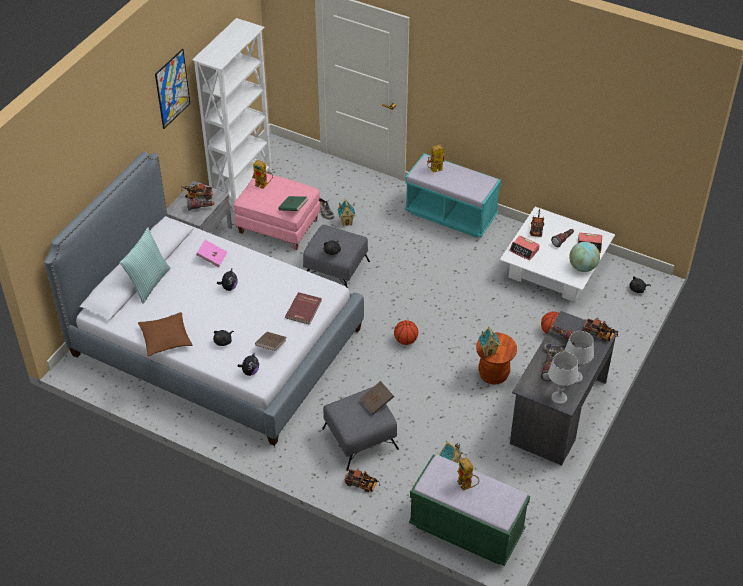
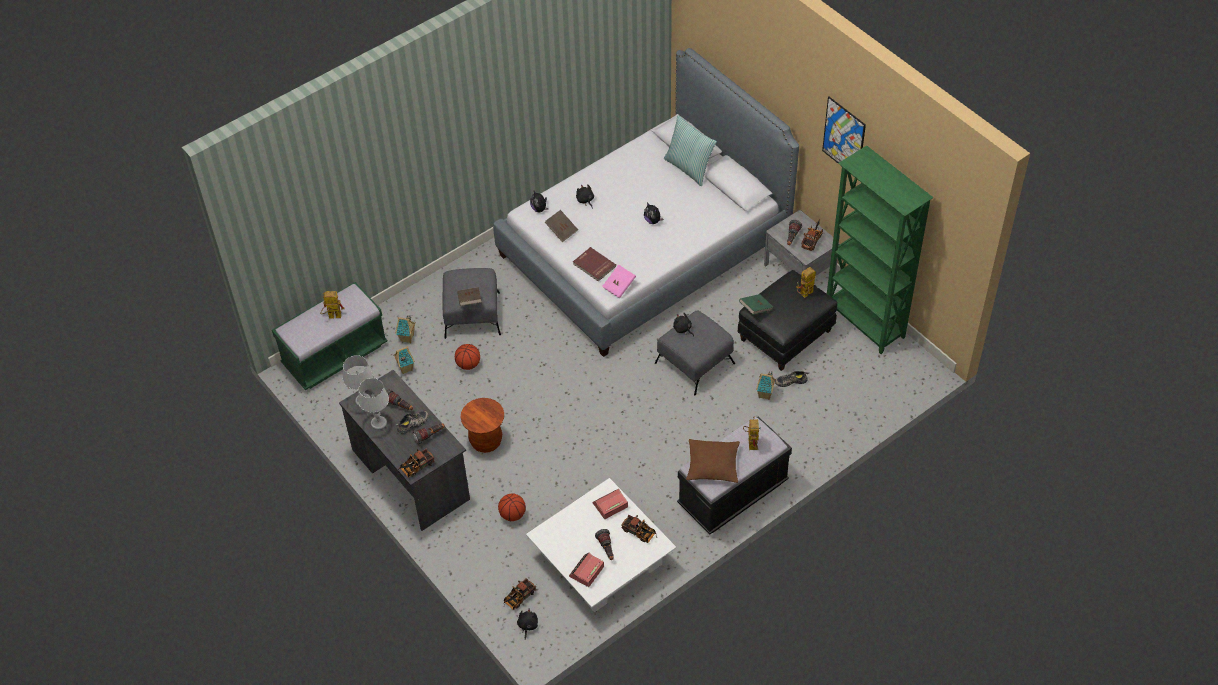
camera: 115 degrees right, 5 degrees up
brown pillow [138,312,192,356] -> brown pillow moved to [686,439,740,483]
white bookcase [192,18,272,211] -> green bookcase [827,146,933,354]
pink book [196,240,227,268] -> pink book moved to [602,265,636,298]
pink ottoman [234,174,321,250] -> black ottoman [737,270,838,371]
toy truck [345,468,380,492] -> toy truck moved to [504,578,536,610]
basketball [394,320,418,345] -> basketball moved to [455,344,480,370]
turquoise bench [405,153,501,238] -> black bench [677,417,792,534]
toy house [479,326,500,357] -> toy house moved to [395,315,415,343]
globe [569,242,600,272] -> none

